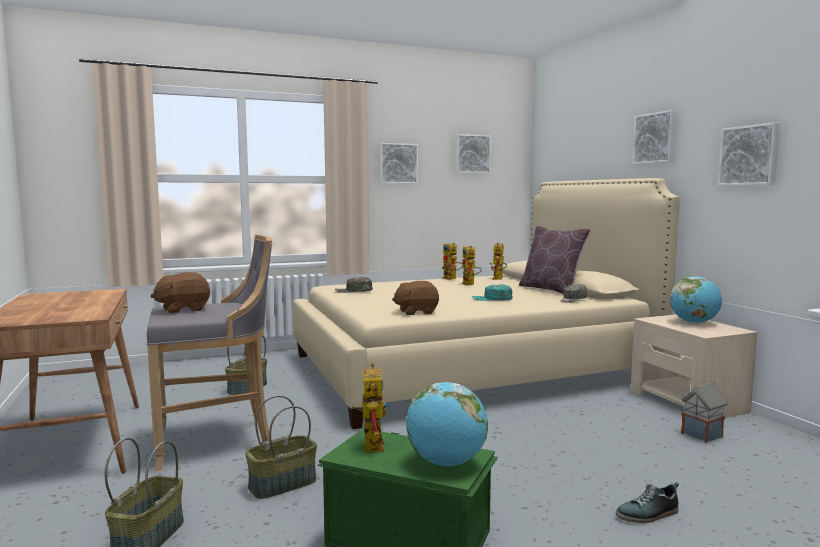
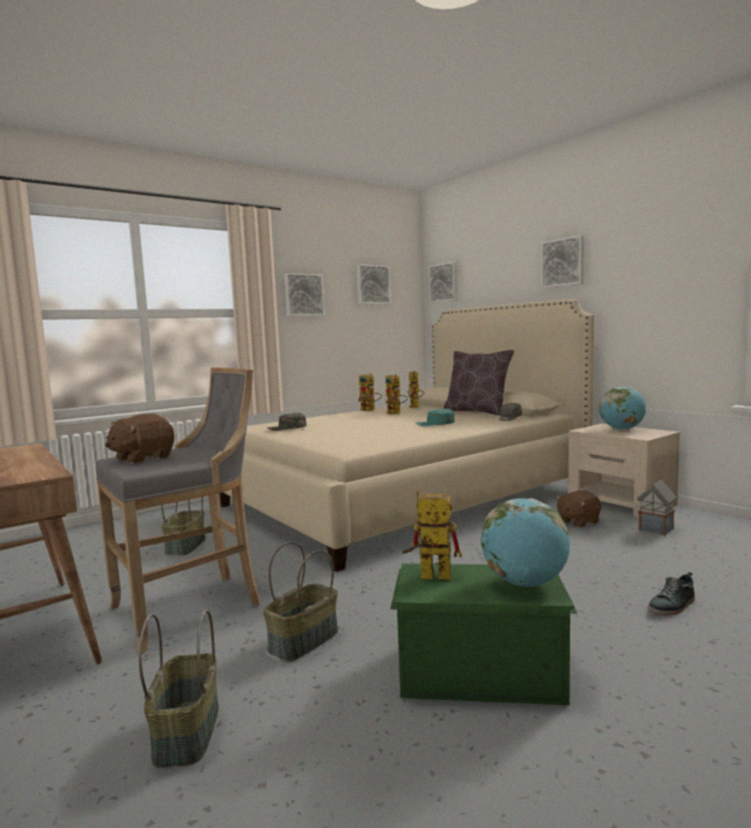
camera: 15 degrees left, 0 degrees up
toy robot [352,363,389,453] -> toy robot turned 60 degrees counterclockwise [402,491,462,580]
brown plush toy [392,281,439,315] -> brown plush toy moved to [556,490,601,528]
picture [718,122,780,186] -> picture moved to [428,262,458,303]

